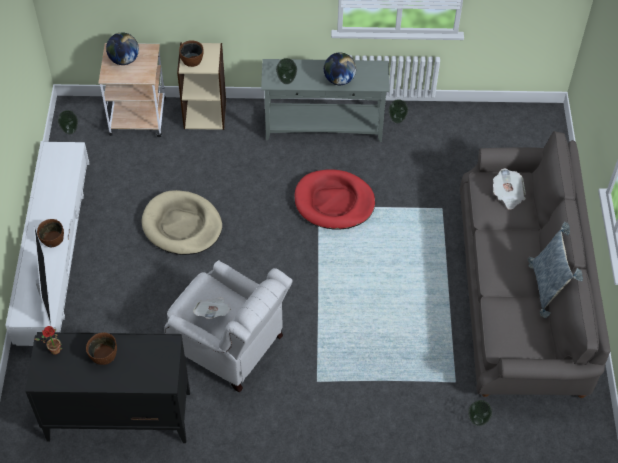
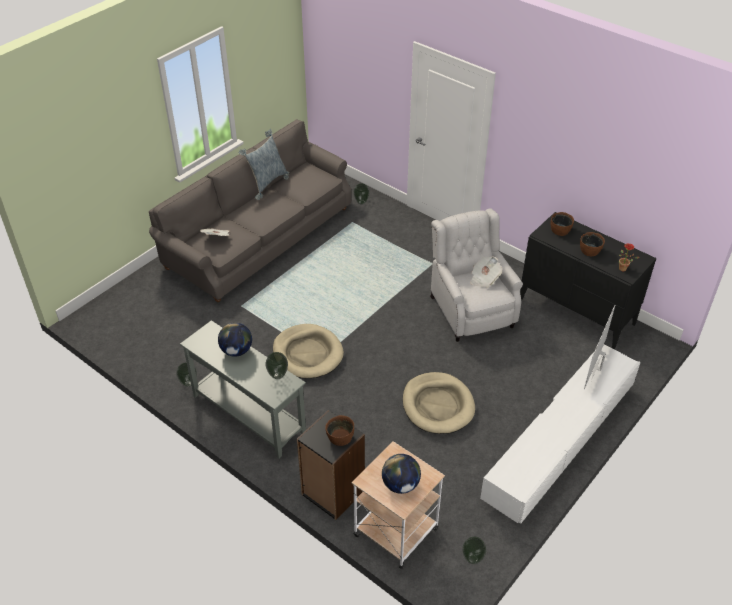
camera: 140 degrees left, 10 degrees down
brown bowl [37,219,64,247] -> brown bowl moved to [550,212,574,236]
beige bookcase [177,42,226,130] -> black bookcase [297,410,365,520]
red dog bed [295,169,375,230] -> beige dog bed [273,324,344,379]

